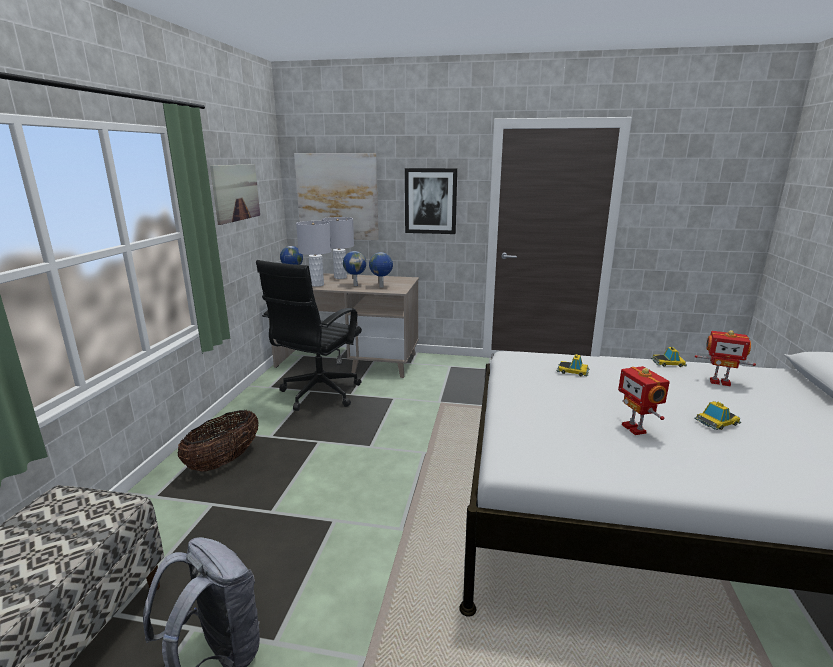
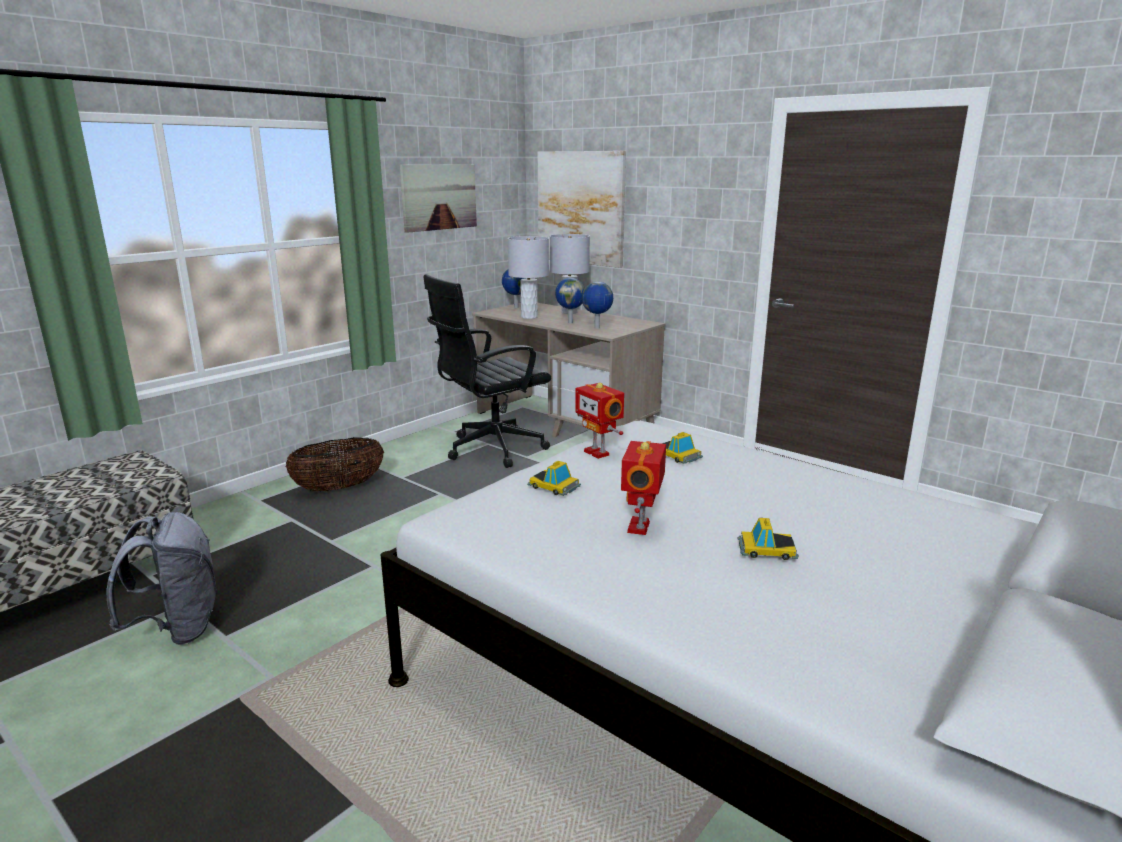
camera: 30 degrees right, 0 degrees up
picture [405,168,457,234] -> none
toy car [651,347,687,367] -> toy car moved to [527,461,581,496]
toy robot [695,330,756,387] -> toy robot moved to [575,382,624,459]

